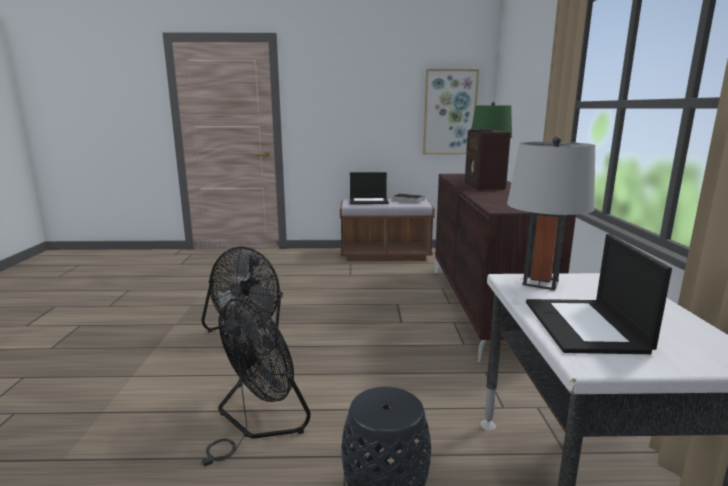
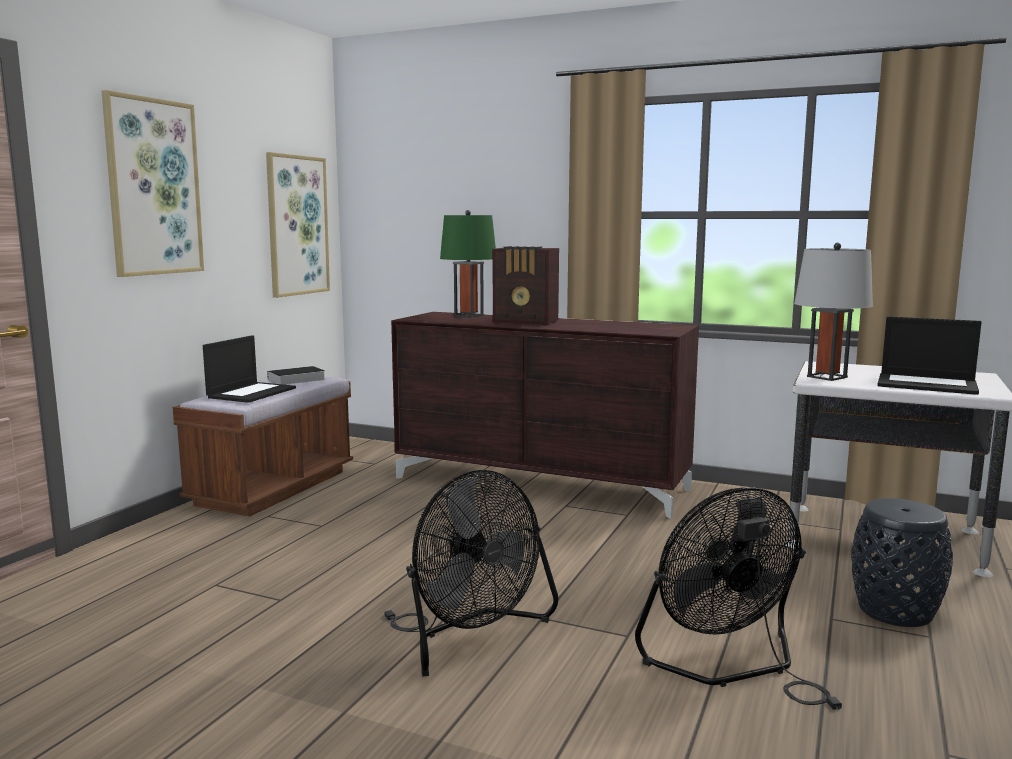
camera: 65 degrees left, 5 degrees down
none -> picture [102,90,204,277]

